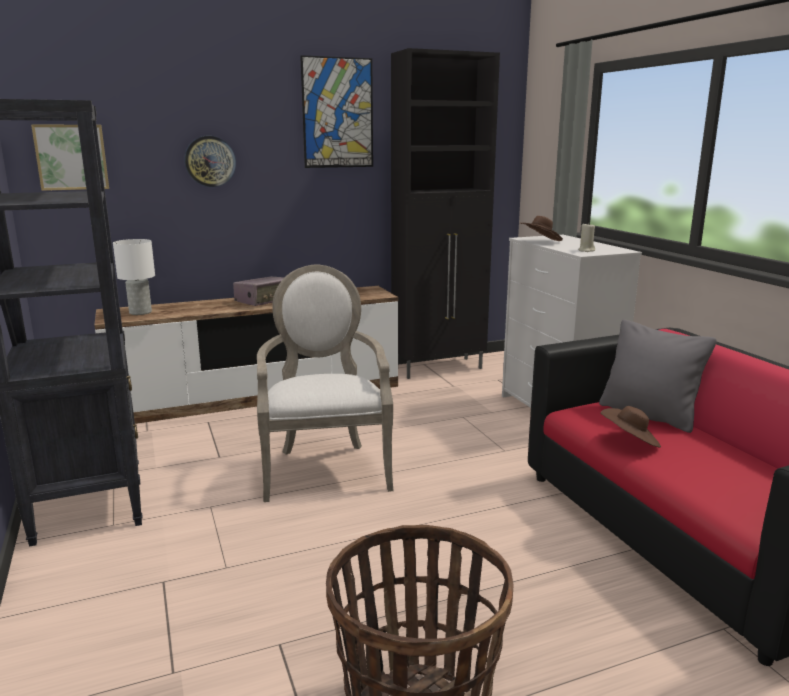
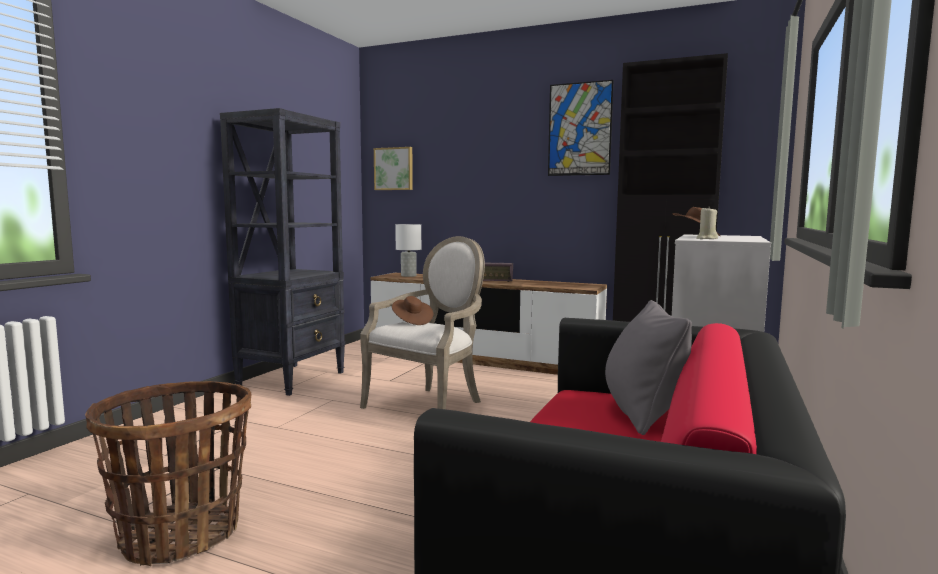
camera: 45 degrees right, 10 degrees down
wall clock [184,136,236,187] -> none
brown hat [600,406,661,447] -> brown hat moved to [392,296,433,325]

